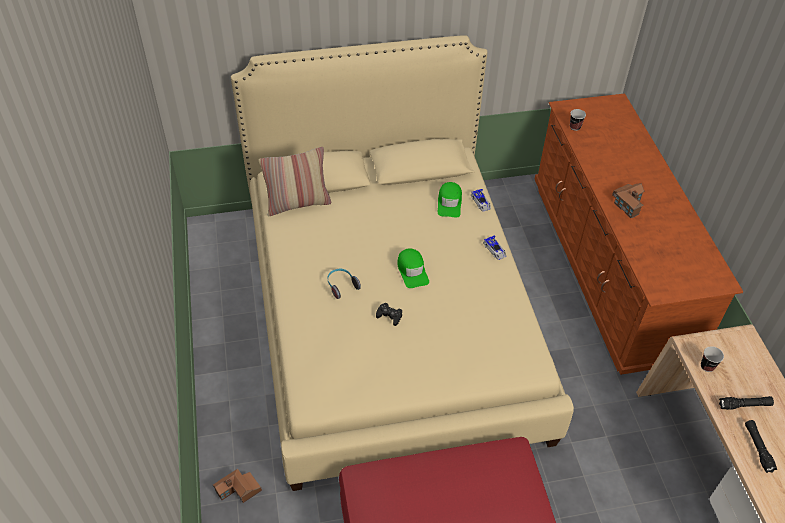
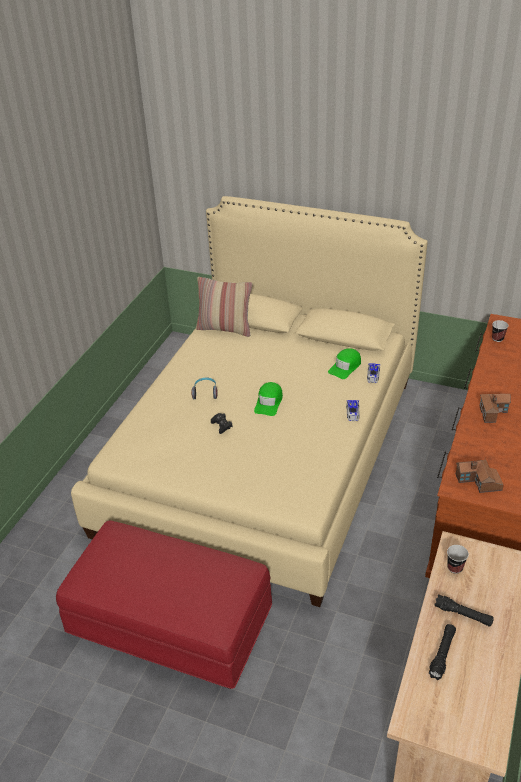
camera: 35 degrees right, 10 degrees down
toy house [213,469,262,503] -> toy house moved to [456,460,504,493]

